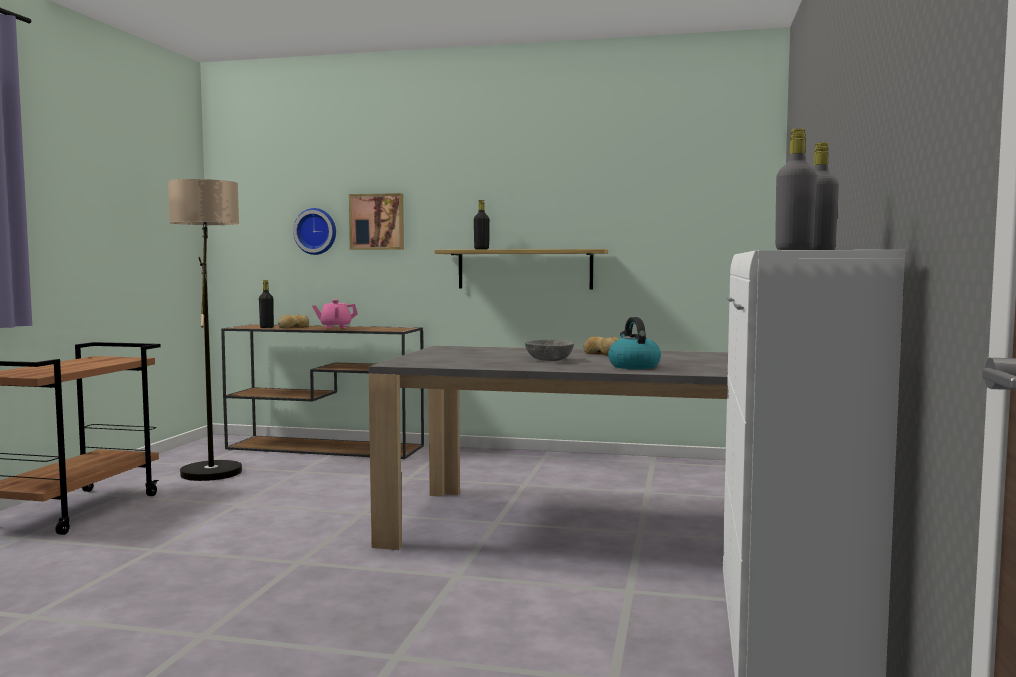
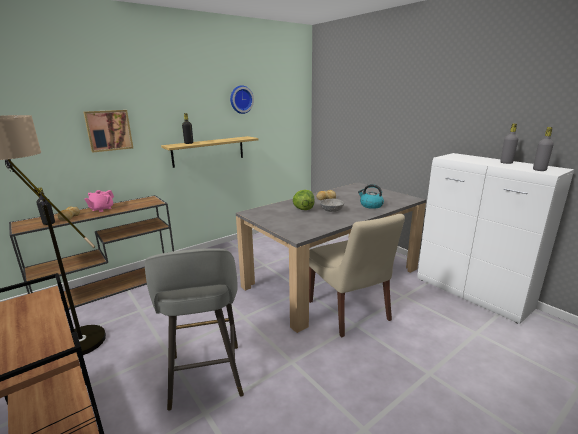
camera: 50 degrees left, 15 degrees up
wall clock [293,208,336,255] -> wall clock moved to [230,85,254,114]
none -> grey stool [145,248,244,411]
none -> lettuce [293,190,315,210]
none -> beige chair [309,214,405,337]

